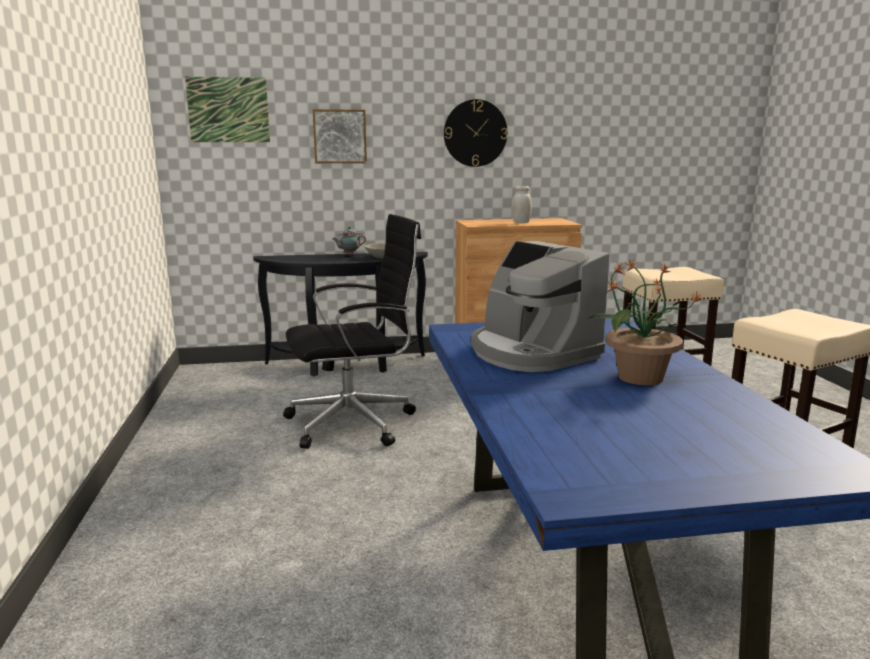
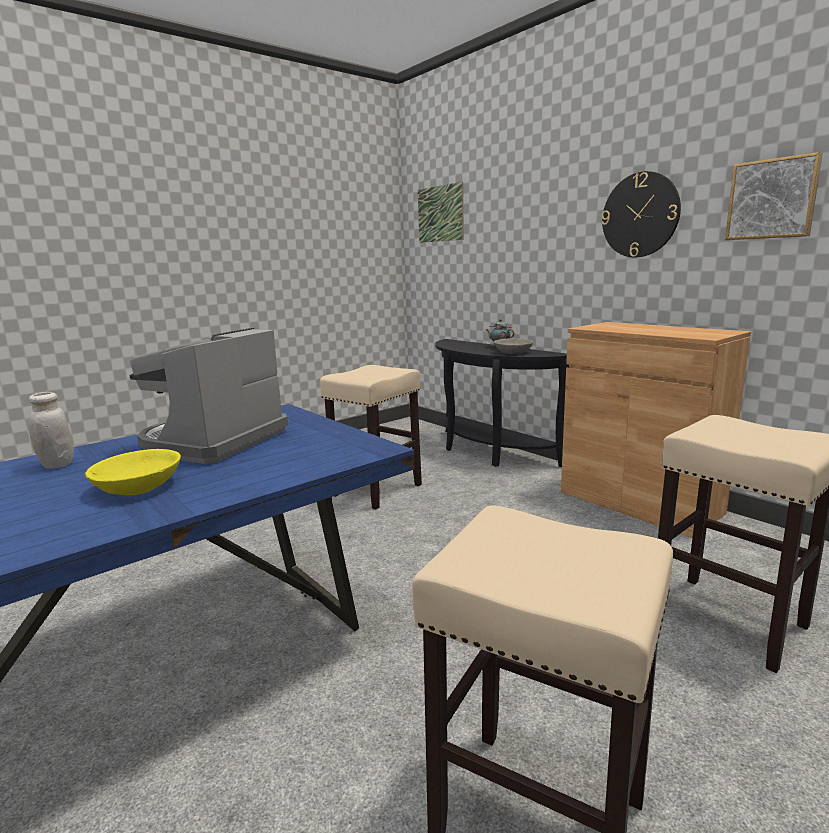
camera: 60 degrees right, 0 degrees up
black office chair [283,214,421,449] -> beige stool [320,365,422,510]
picture [313,109,367,163] -> picture moved to [725,152,823,240]
white jar [512,186,532,223] -> white jar moved to [28,392,74,469]
potted plant [587,259,702,385] -> yellow bowl [85,449,181,495]

